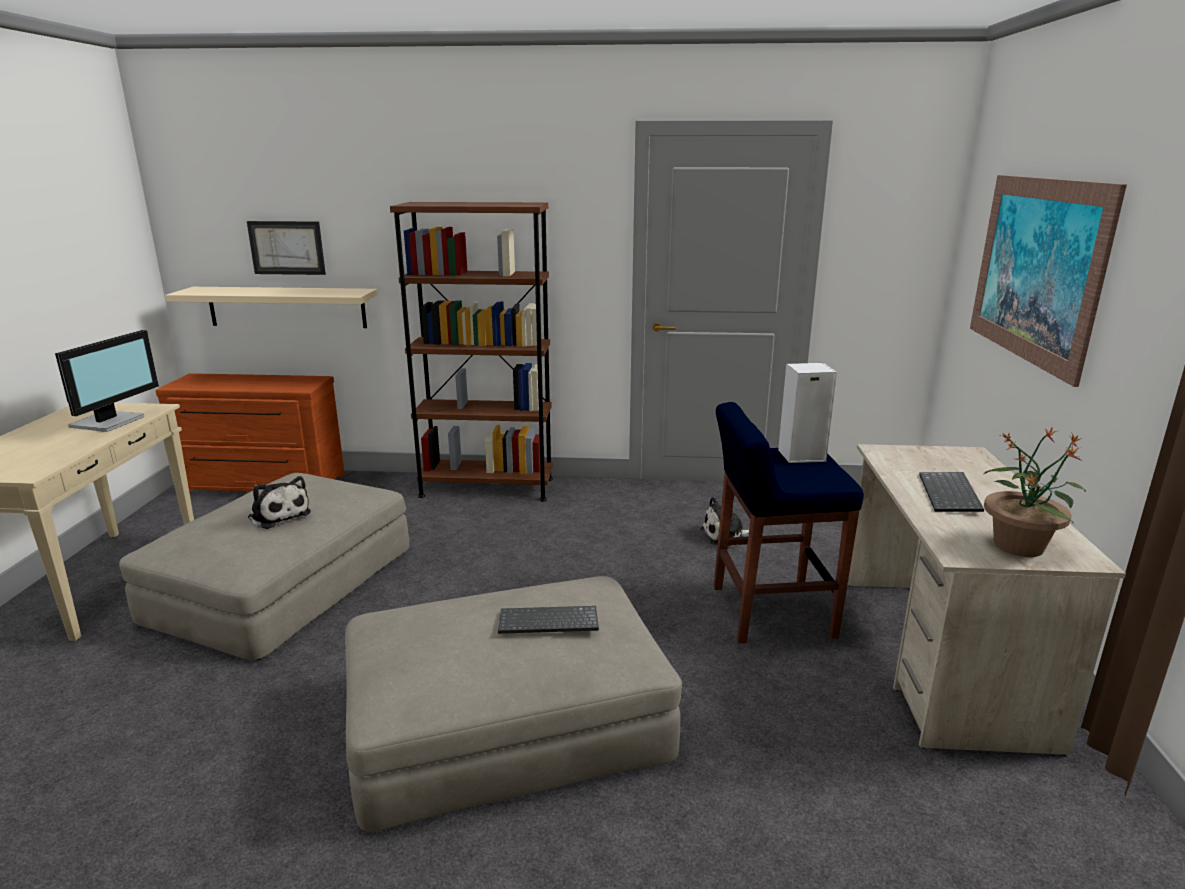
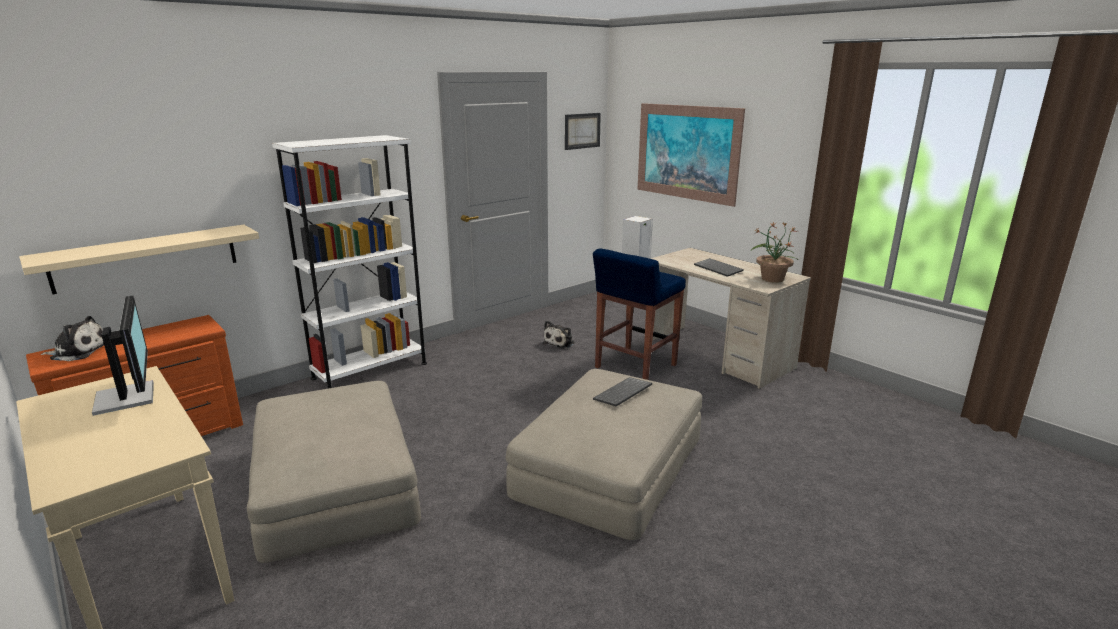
camera: 45 degrees left, 0 degrees up
picture [247,221,326,275] -> picture moved to [565,113,601,150]
plush toy [248,476,311,529] -> plush toy moved to [41,316,104,361]
brown bookcase [390,202,553,501] -> white bookcase [272,135,427,388]

